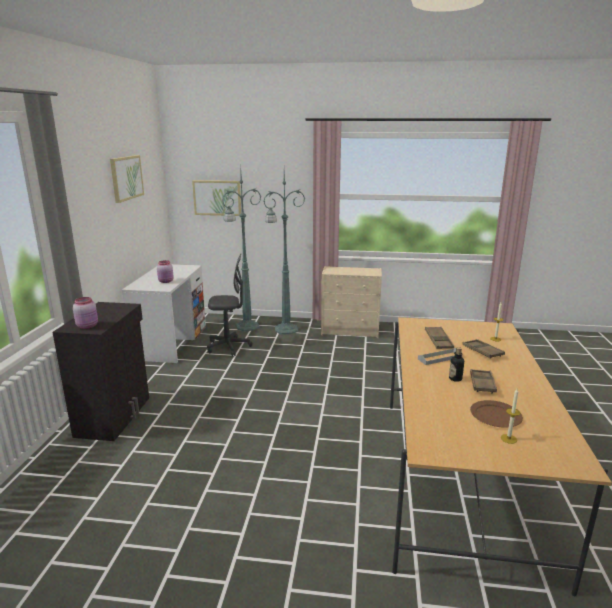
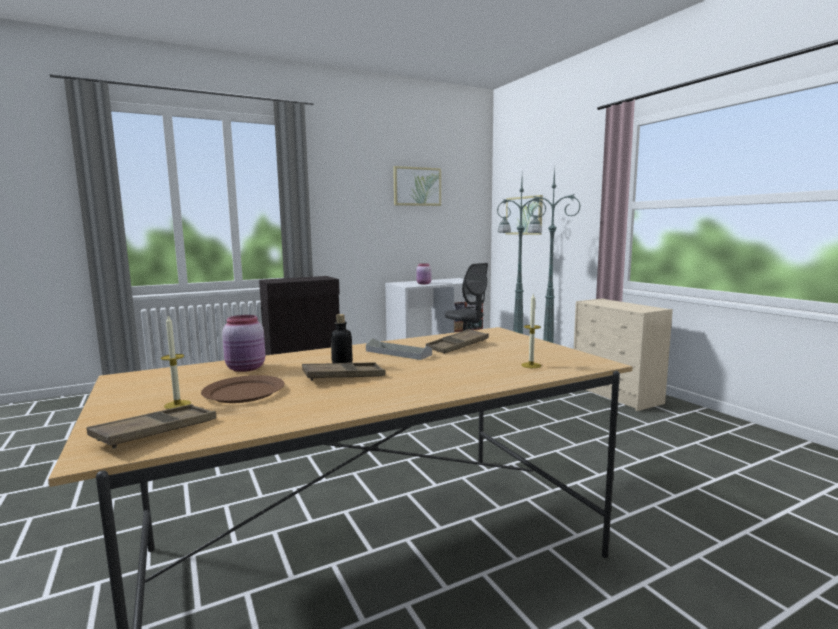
camera: 55 degrees right, 10 degrees down
pink jar [73,297,98,329] -> pink jar moved to [222,315,265,372]
brown tray [462,339,505,359] -> brown tray moved to [87,404,216,449]

